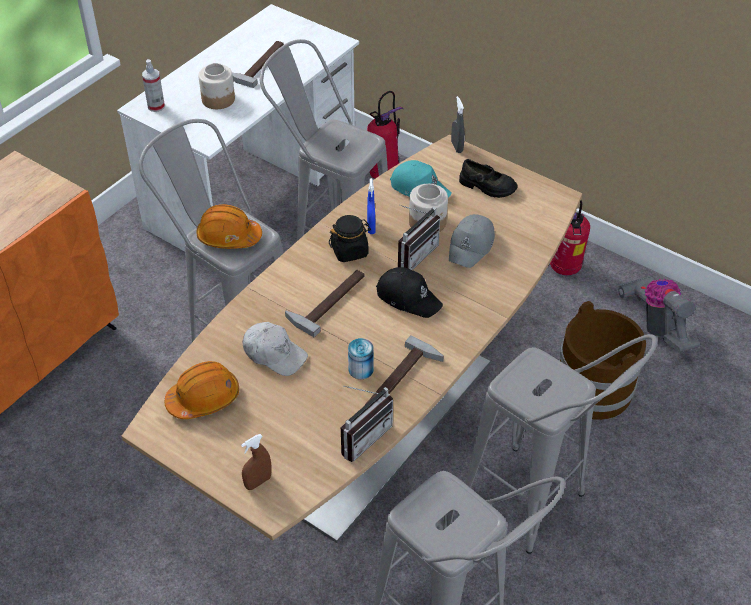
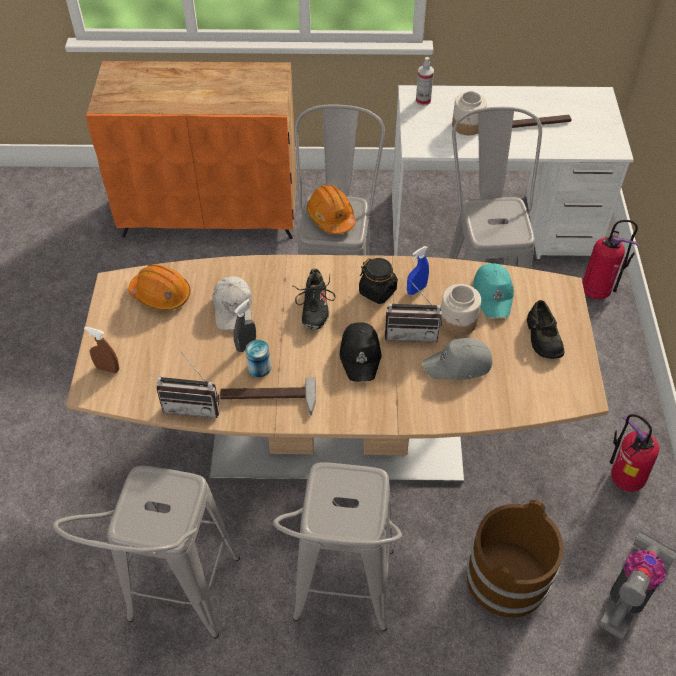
camera: 55 degrees right, 5 degrees up
hammer [285,270,365,337] -> black shoe [293,268,336,331]
grey spray bottle [451,96,465,153] -> grey spray bottle moved to [234,299,256,352]

